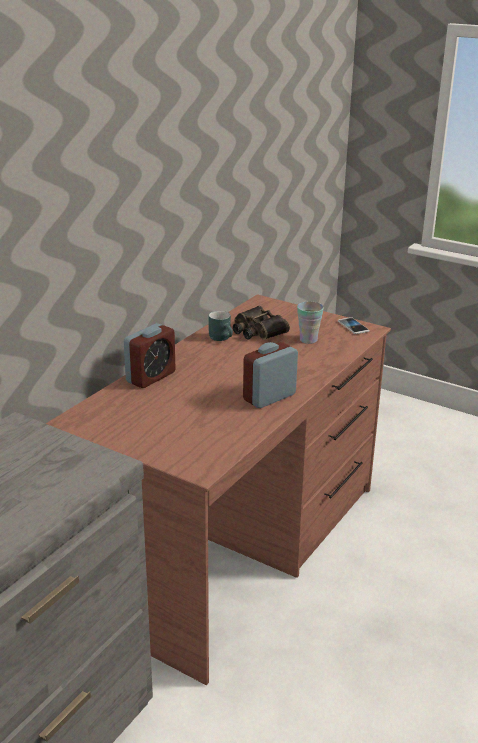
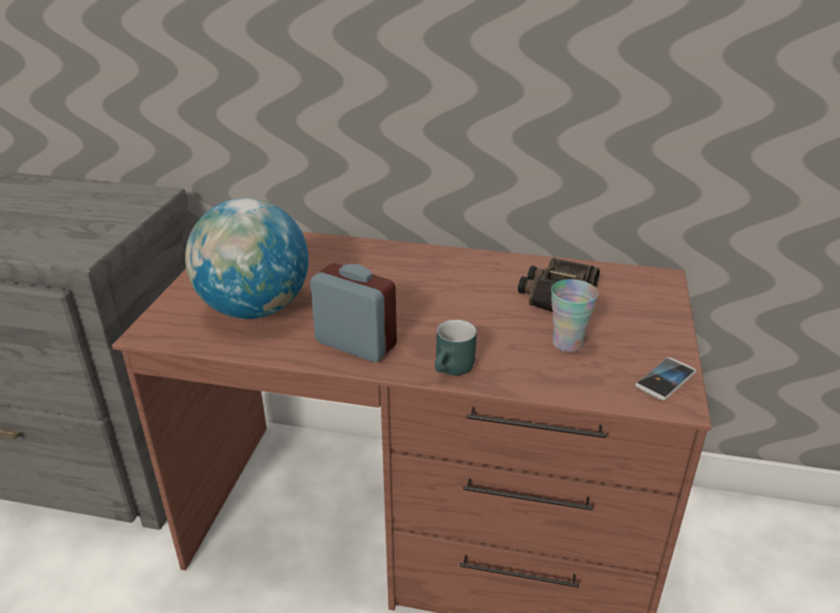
camera: 70 degrees right, 5 degrees up
alarm clock [124,323,176,388] -> none
turquoise mug [209,311,233,341] -> turquoise mug moved to [435,320,477,376]
none -> globe [185,198,309,319]

